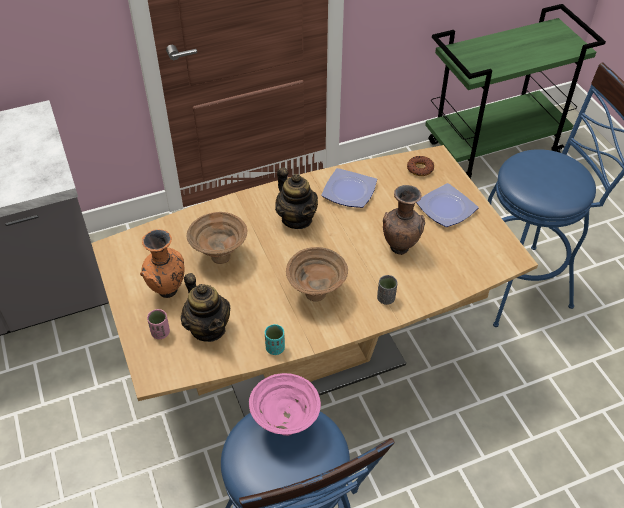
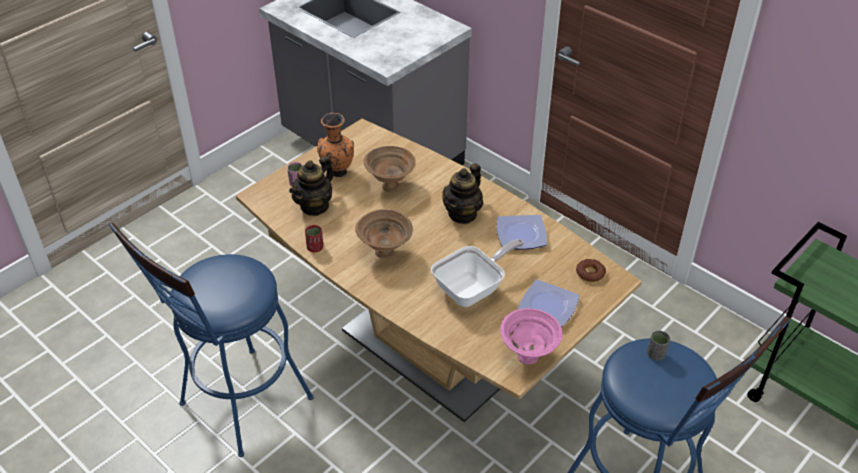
camera: 65 degrees right, 5 degrees down
pink bowl [249,373,321,436] -> pink bowl moved to [500,308,563,365]
turquoise cup [265,324,285,355] -> red cup [305,225,323,252]
grey cup [377,275,398,305] -> grey cup moved to [647,330,670,361]
brown vase [383,185,425,255] -> frying pan [431,239,524,307]

